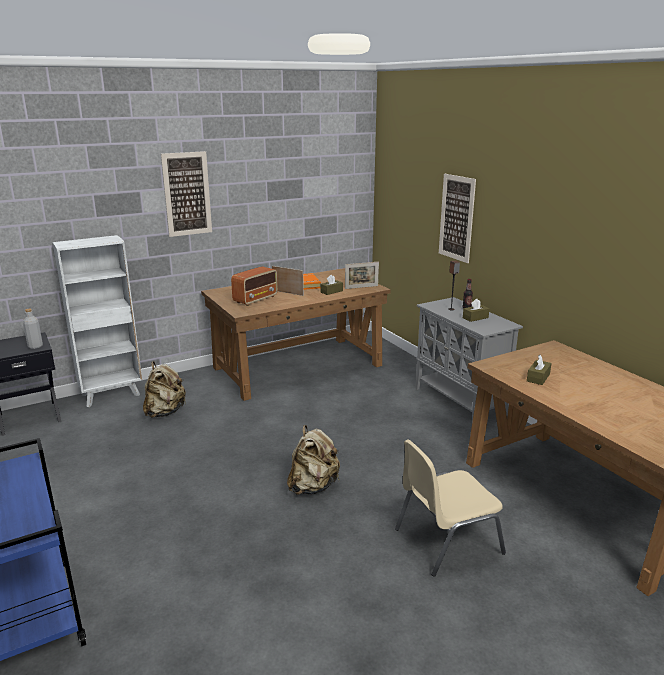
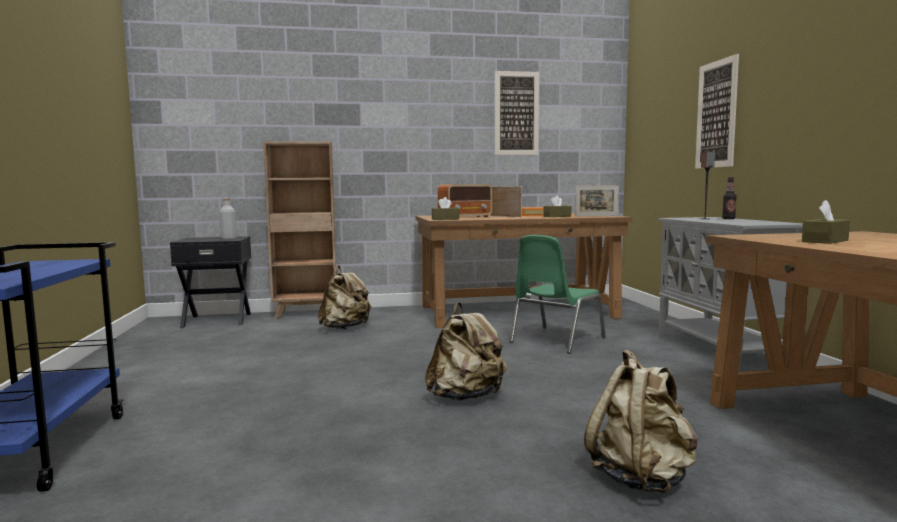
camera: 20 degrees right, 15 degrees down
white bookcase [53,235,142,407] -> brown bookcase [263,141,336,319]
picture [161,151,212,237] -> picture moved to [495,71,539,155]
beige chair [395,439,506,577] -> beige backpack [584,350,698,493]
brown tissue box [463,299,490,322] -> brown tissue box moved to [432,197,459,220]
none -> green chair [510,235,606,354]

